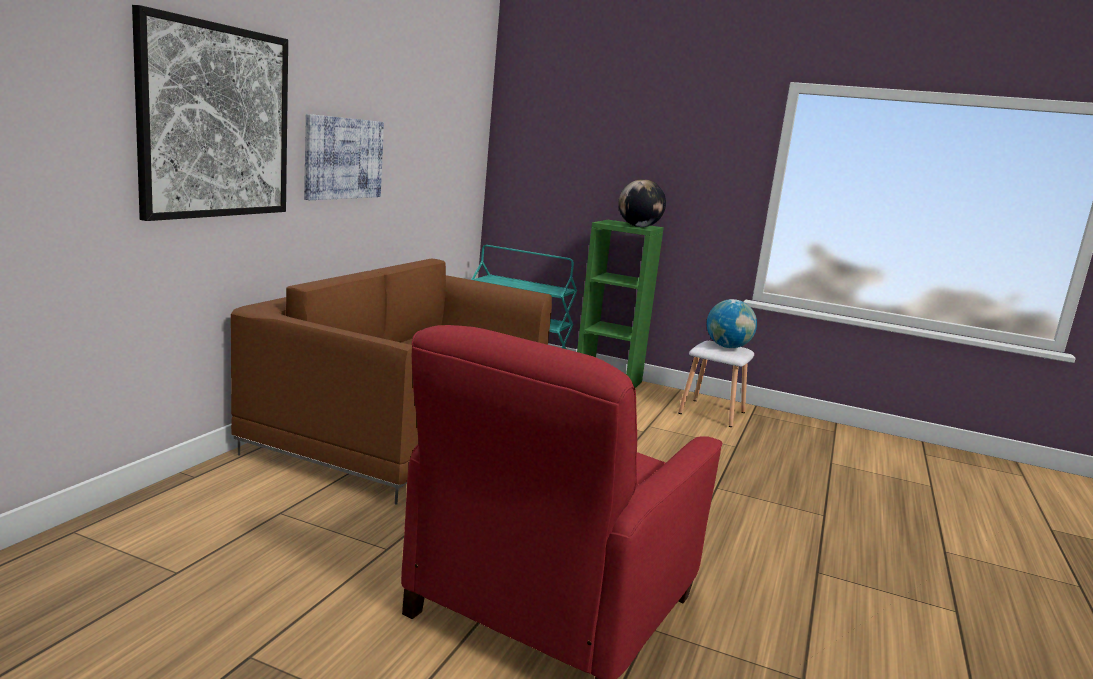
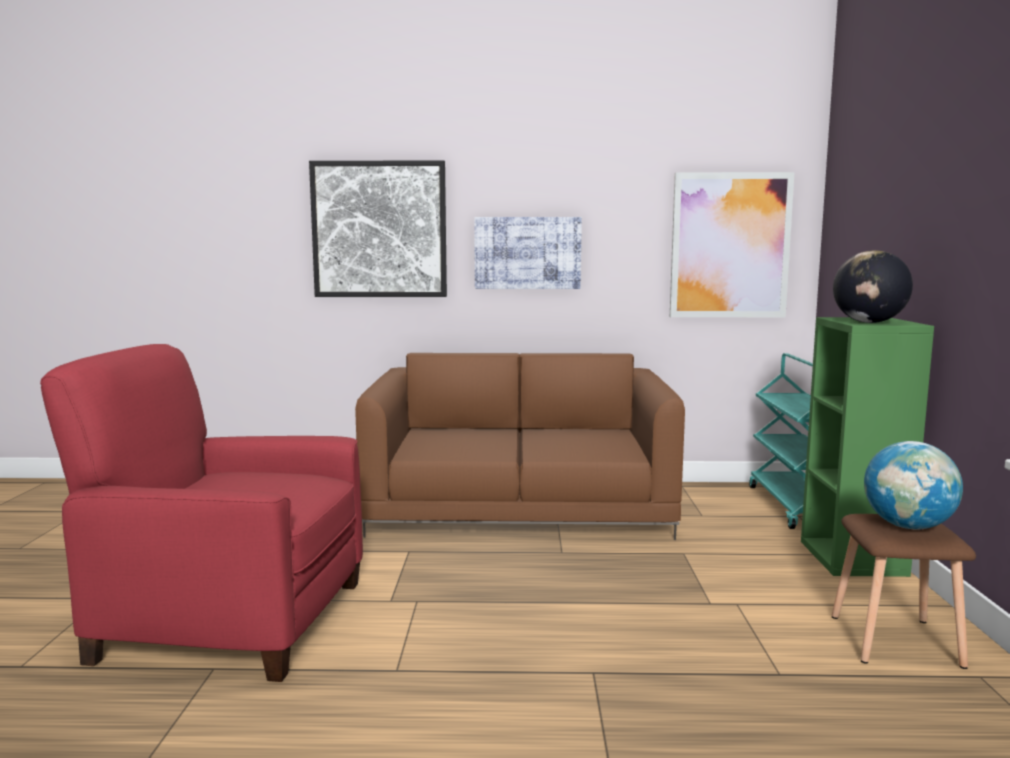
camera: 70 degrees right, 5 degrees down
white stool [678,341,754,427] -> brown stool [832,514,976,669]
none -> picture [670,172,795,317]

